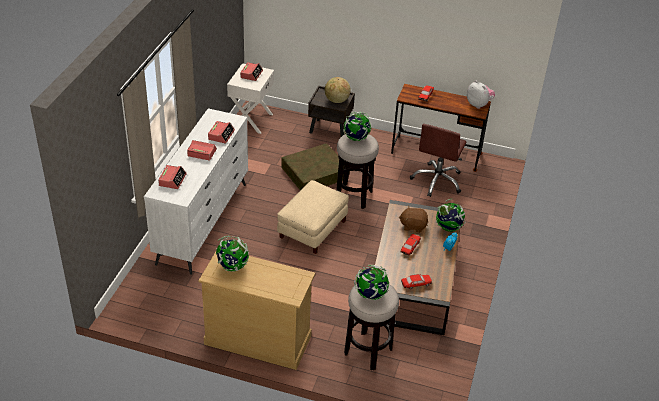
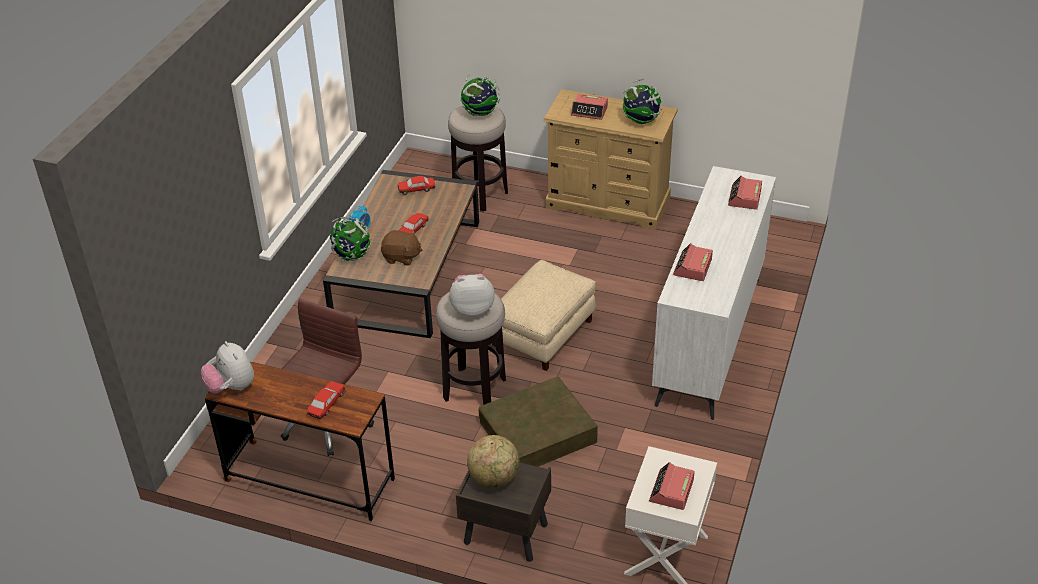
camera: 175 degrees left, 0 degrees up
alarm clock [187,140,217,160] -> alarm clock moved to [571,94,608,120]
globe [343,112,371,141] -> plush toy [449,274,495,317]

